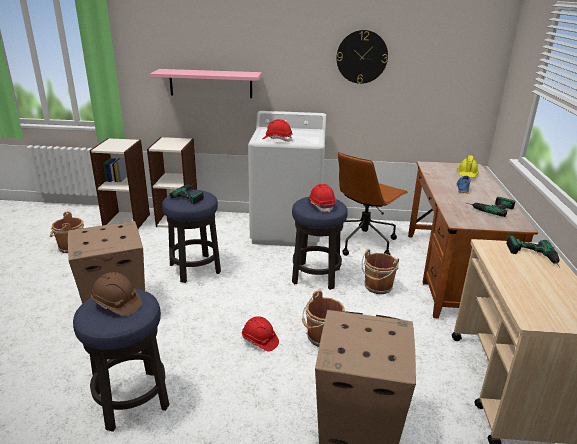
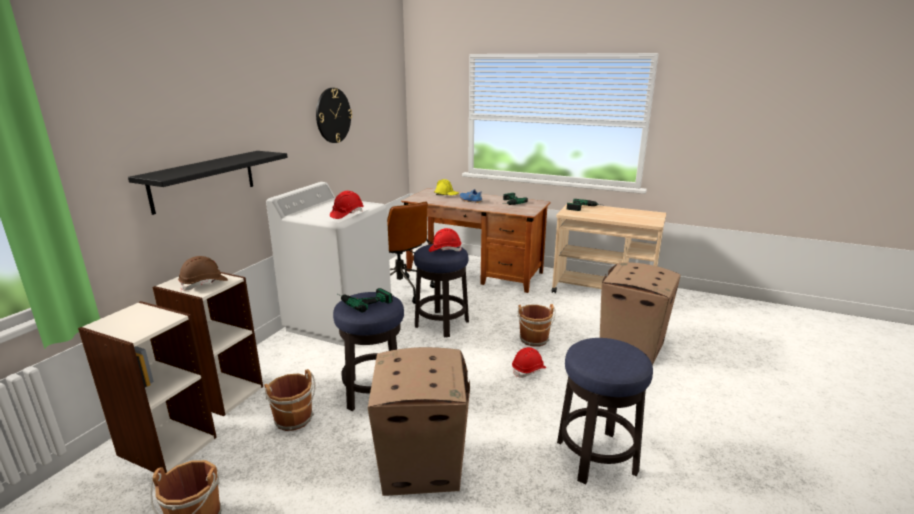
camera: 70 degrees left, 5 degrees down
brown hard hat [91,272,142,316] -> brown hard hat moved to [178,256,228,291]
pink shelf [150,69,262,98] -> black shelf [128,151,288,215]
brown bucket [362,249,399,294] -> brown bucket moved to [264,369,315,431]

